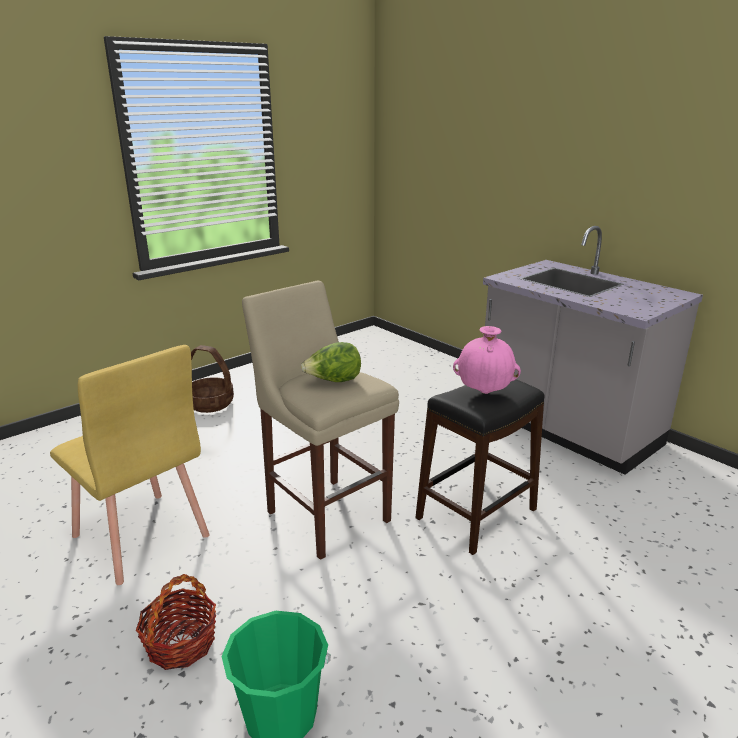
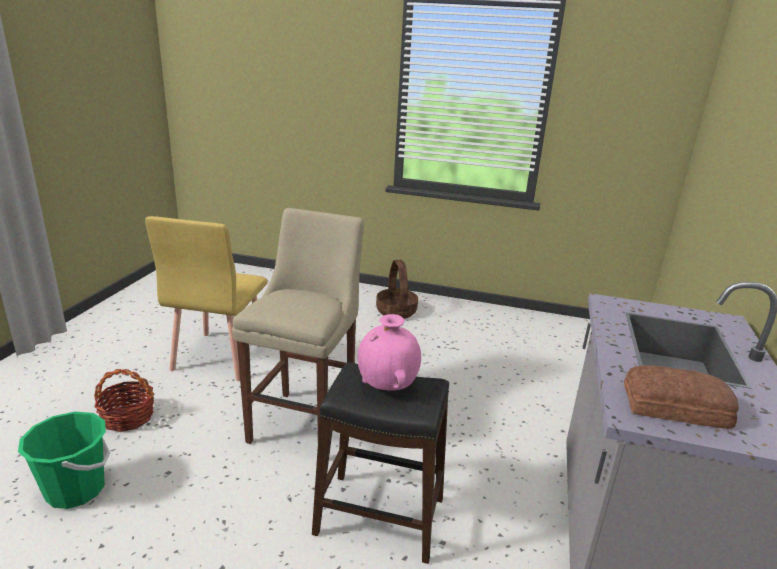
camera: 55 degrees right, 0 degrees up
lettuce [301,342,361,382] -> none
none -> bread [624,365,739,429]

